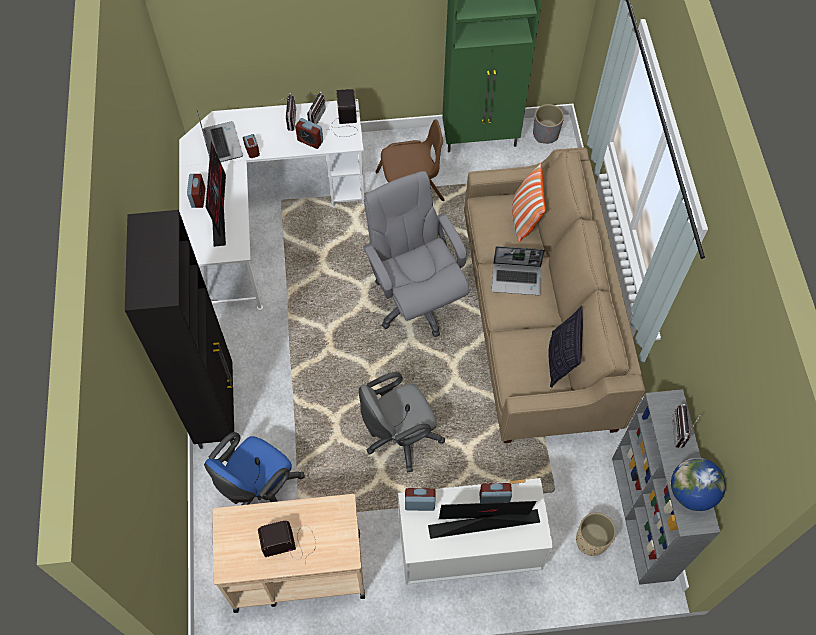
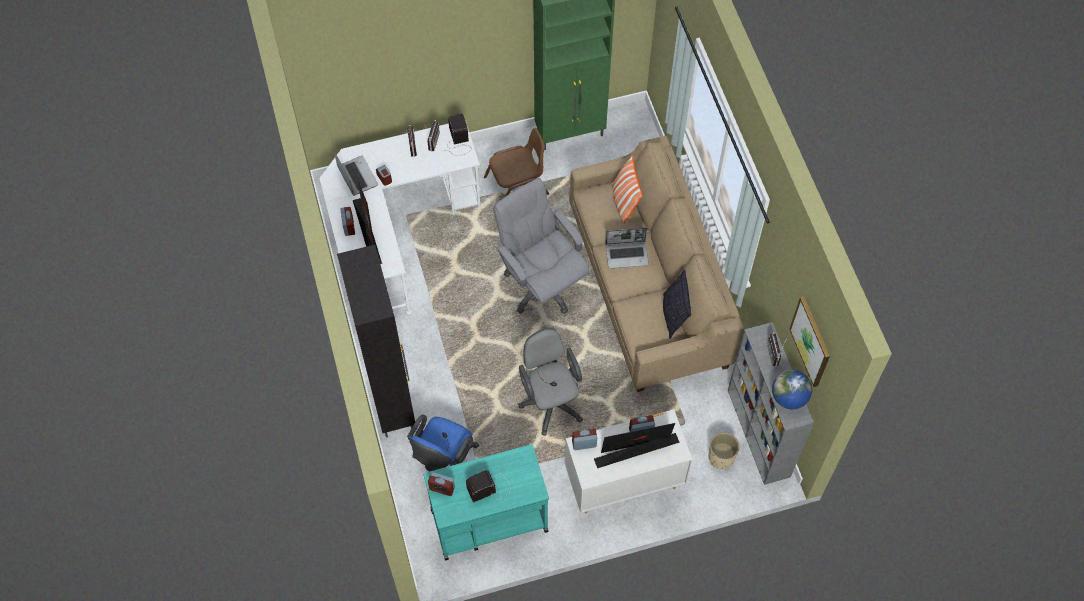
camera: 10 degrees left, 0 degrees up
beige cart [212,494,365,613] -> turquoise cart [424,444,549,560]
alarm clock [295,118,323,149] -> alarm clock moved to [428,472,455,496]
grey office chair [359,372,445,472] -> grey office chair turned 105 degrees clockwise [519,328,583,436]
grey planter [533,104,564,144] -> none
none -> picture [790,296,830,387]

